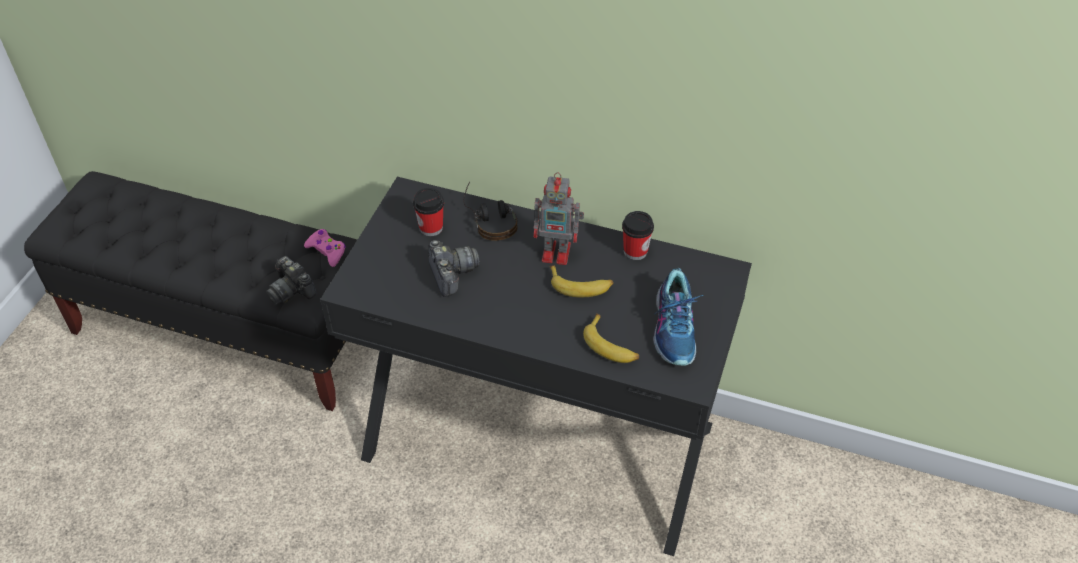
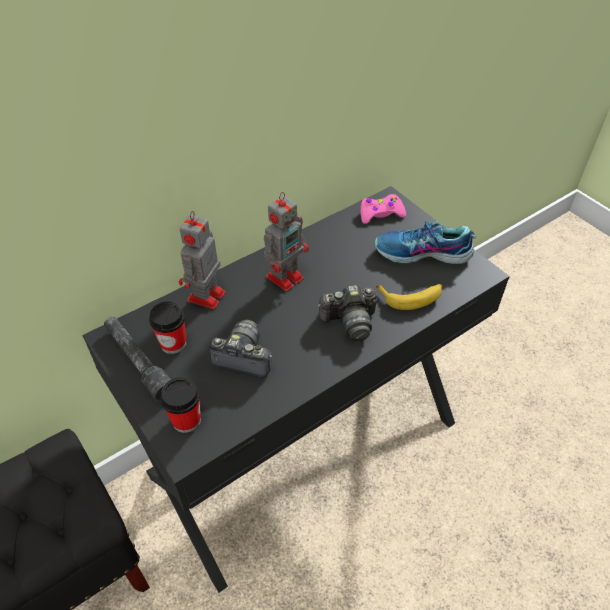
camera: 55 degrees left, 0 degrees up
camera [266,256,317,305] -> camera moved to [318,285,377,341]
pink game controller [304,229,346,267] -> pink game controller moved to [360,194,406,224]
headphones [463,182,518,241] -> toy robot [179,211,225,309]
banana [550,265,613,297] -> none
cup [622,211,654,260] -> cup moved to [160,377,201,433]
shoe [653,267,704,366] -> shoe turned 150 degrees clockwise [375,221,477,264]
none -> grey flashlight [104,316,171,402]

